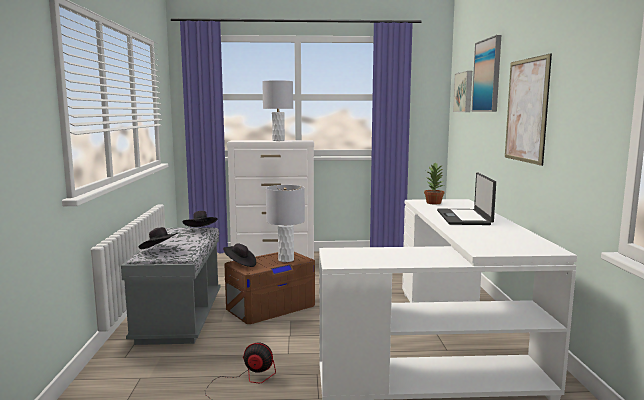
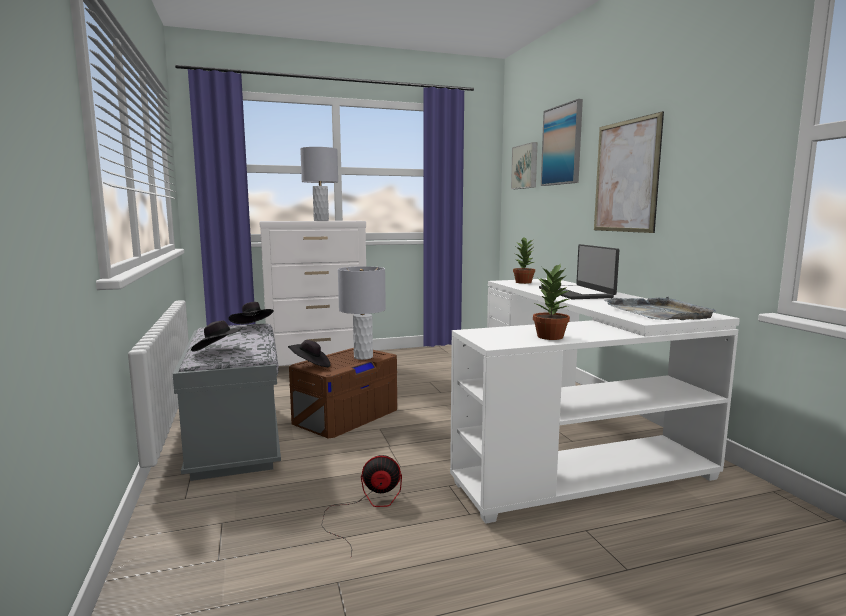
camera: 15 degrees left, 0 degrees up
none -> potted plant [533,263,570,340]
none -> grey tray [604,296,715,320]

